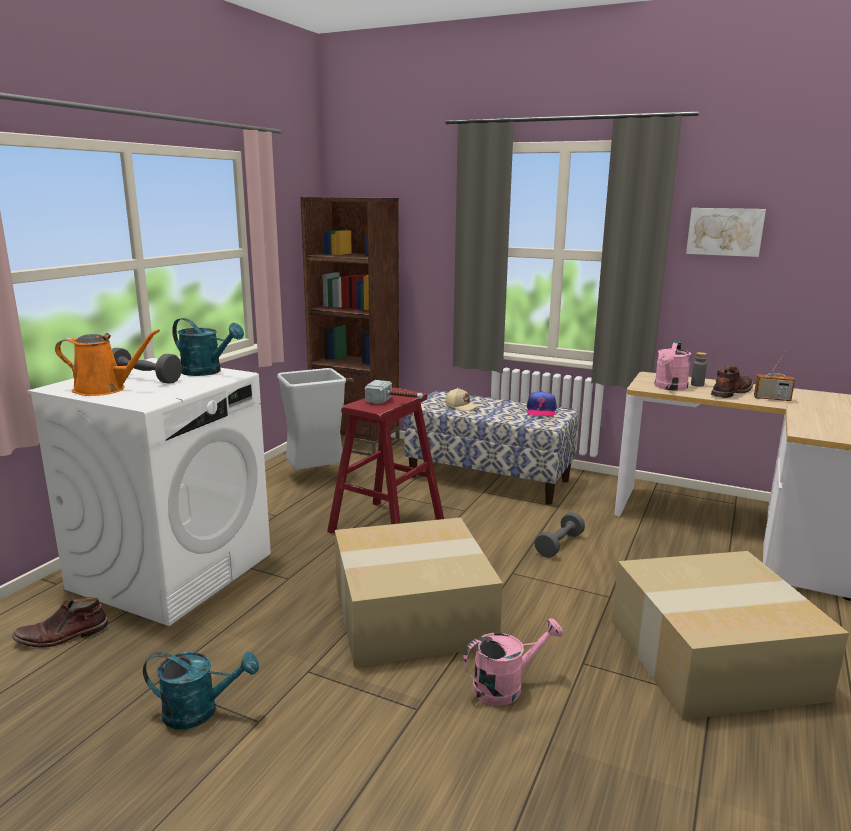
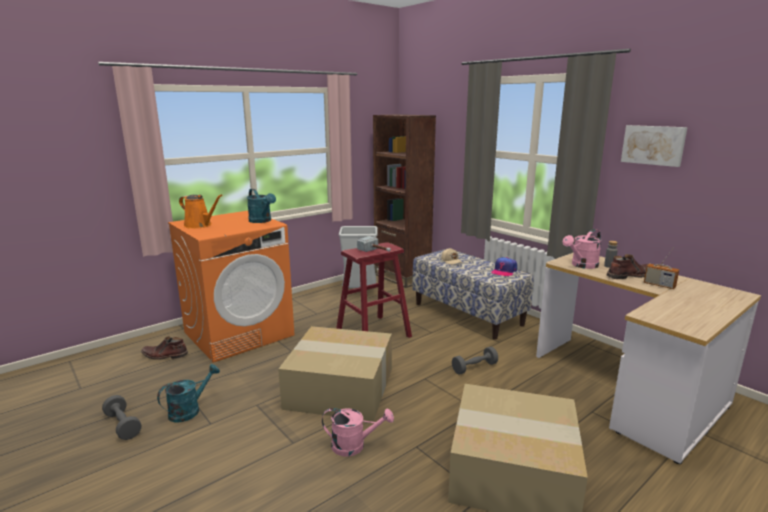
camera: 25 degrees right, 0 degrees up
white washing machine [27,358,271,626] -> orange washing machine [168,211,295,363]
grey dumbbell [112,348,182,384] -> grey dumbbell moved to [102,395,141,440]
turquoise watering can [143,652,259,729] -> turquoise watering can turned 75 degrees counterclockwise [157,364,220,423]

